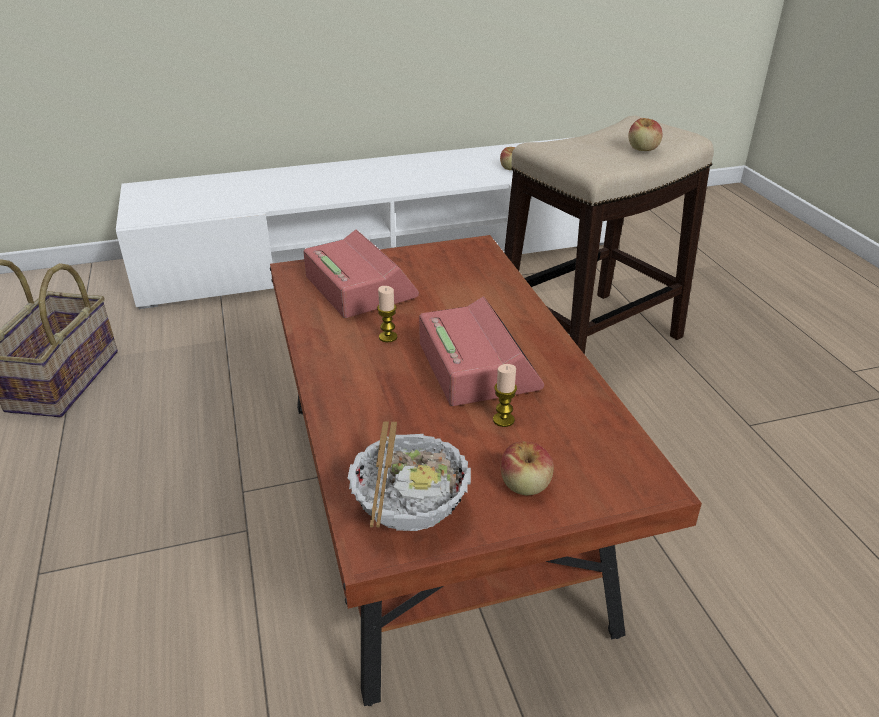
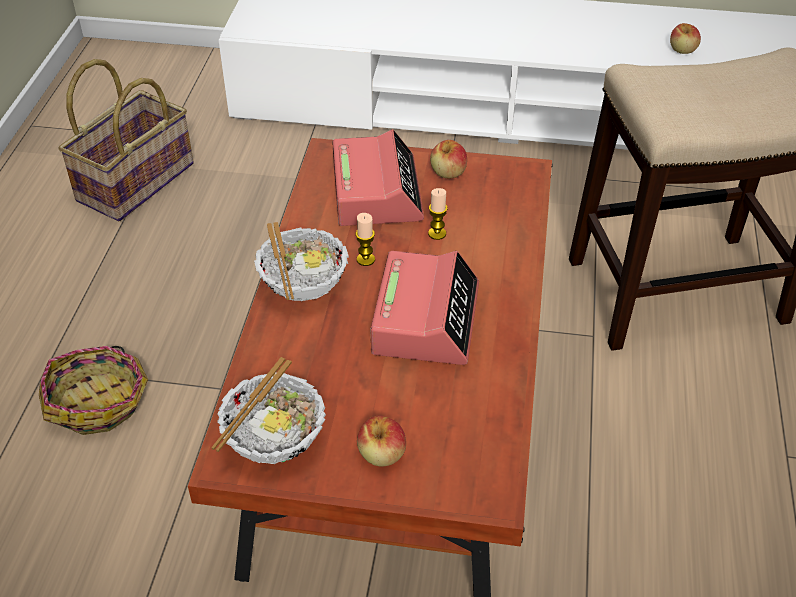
camera: 25 degrees right, 10 degrees up
candle [493,364,517,427] -> candle moved to [428,188,448,240]
apple [629,118,663,151] -> apple moved to [430,140,467,178]
none -> basket [39,346,148,435]
none -> bowl [254,222,349,301]

